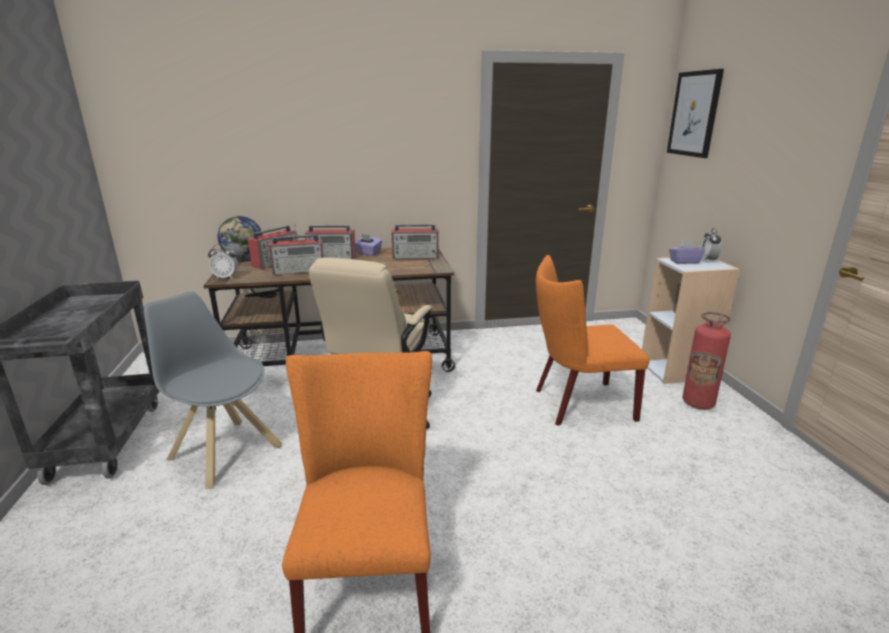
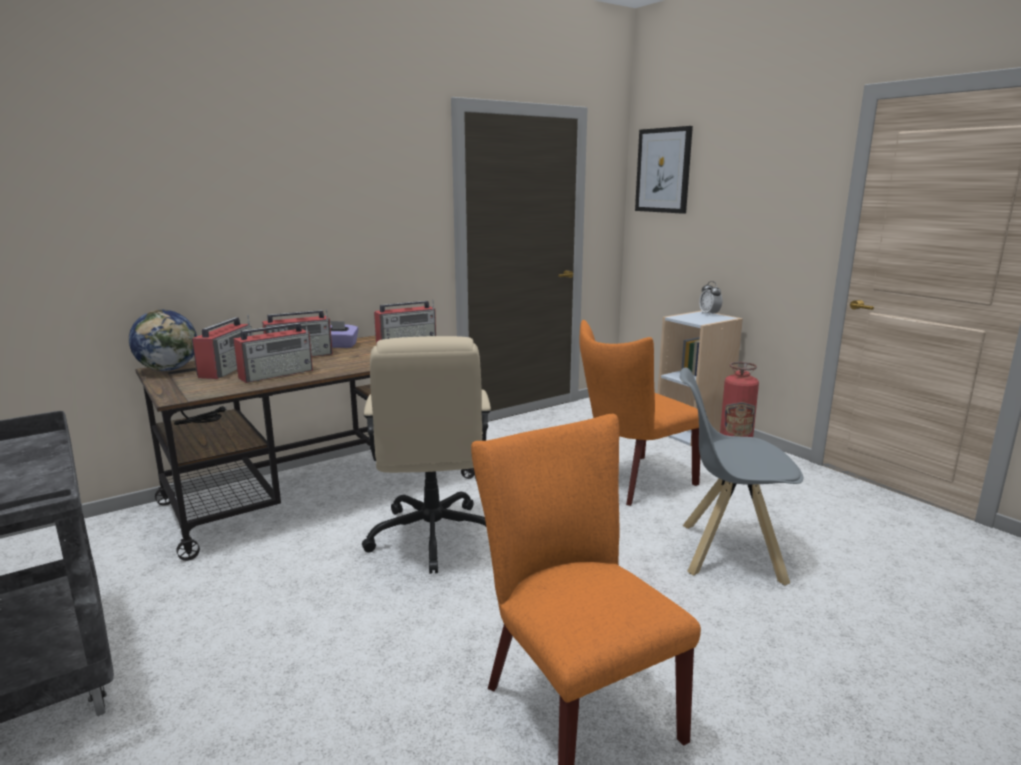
camera: 25 degrees left, 5 degrees down
grey chair [144,292,282,489] -> grey chair moved to [680,367,803,585]
alarm clock [208,244,238,279] -> none
purple tissue box [669,239,705,264] -> none

